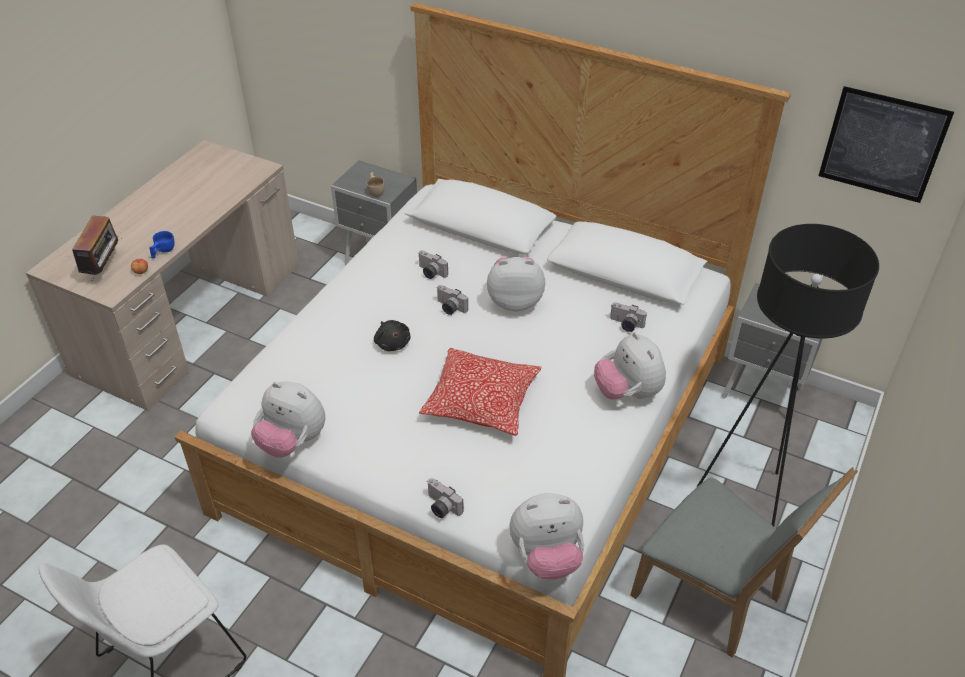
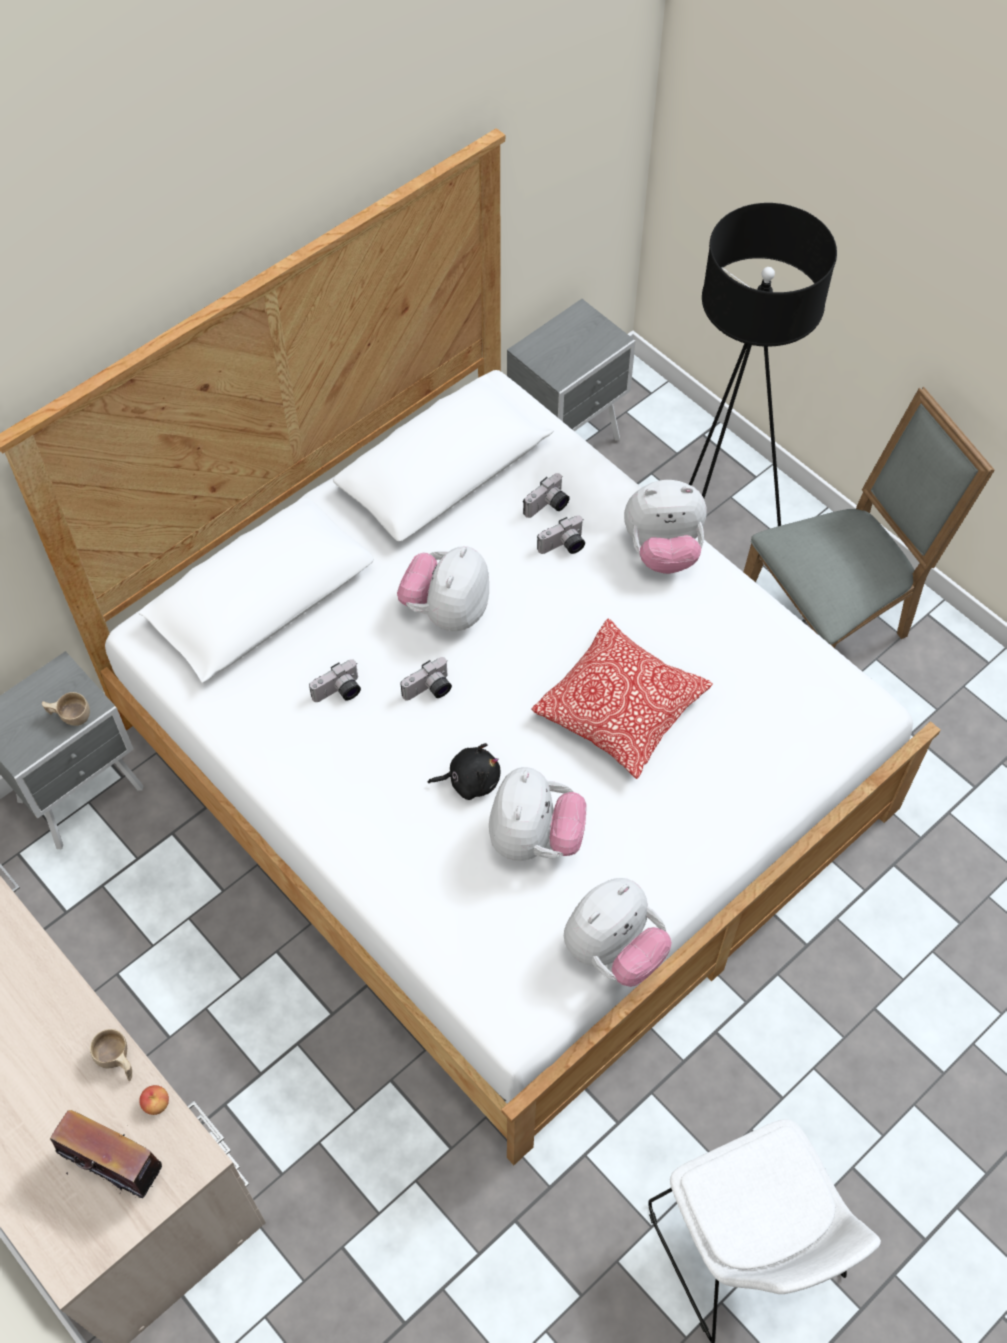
camera: 70 degrees left, 15 degrees up
blue cup [149,231,175,258] -> beige cup [90,1029,132,1081]
camera [428,478,464,518] -> camera moved to [537,515,585,554]
plush toy [509,493,584,580] -> plush toy moved to [489,767,586,861]
picture [818,86,954,203] -> none

